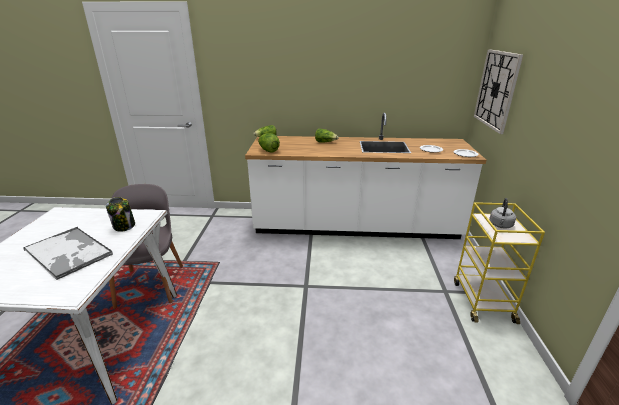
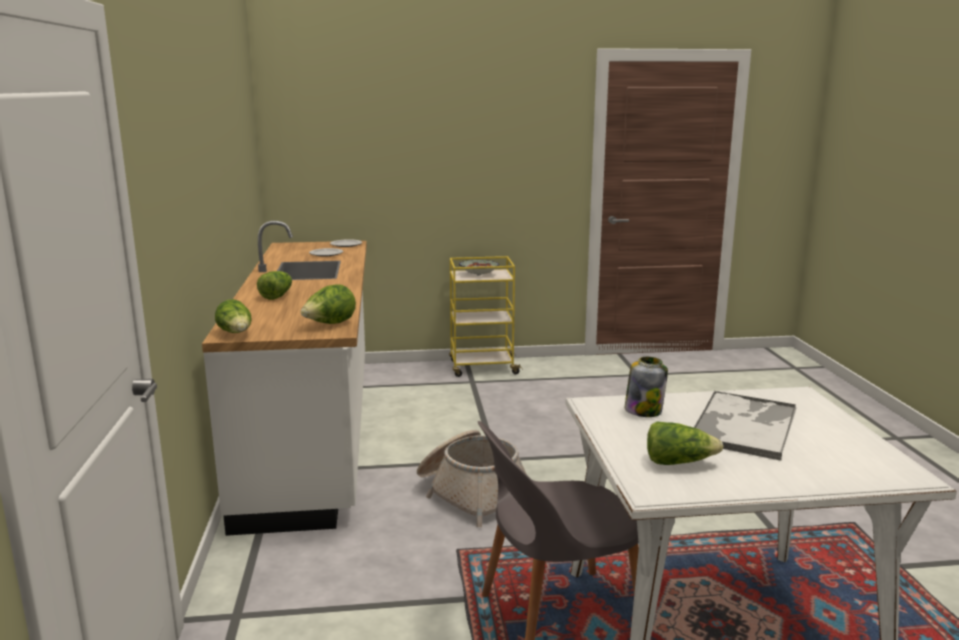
camera: 100 degrees left, 10 degrees down
wall clock [474,49,523,134] -> none
grey kettle [489,198,516,229] -> bowl [459,260,499,276]
none -> basket [417,430,526,527]
none -> lettuce [647,422,724,465]

